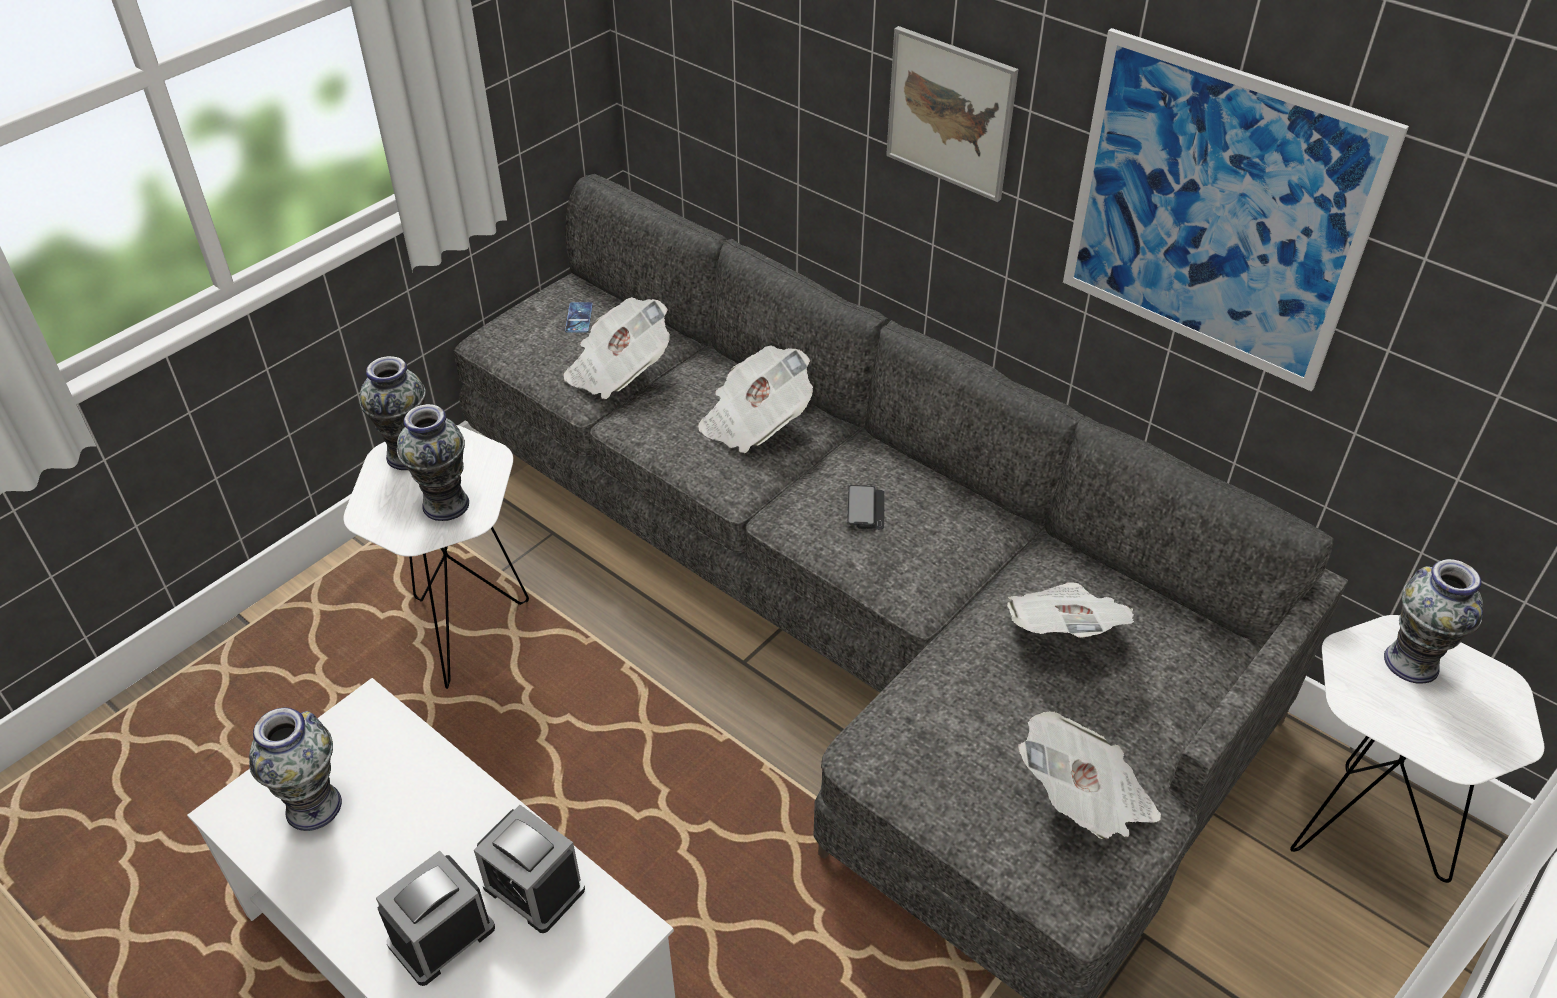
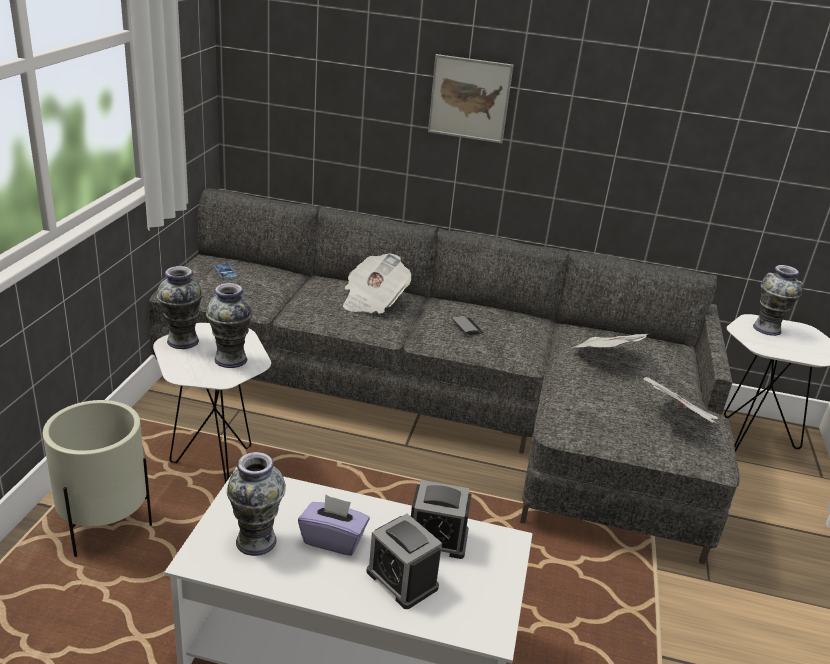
camera: 30 degrees left, 15 degrees down
alarm clock [376,851,495,986] -> alarm clock turned 60 degrees counterclockwise [366,514,442,609]
newspaper [564,297,670,399] -> none
picture [1063,28,1409,391] -> none
none -> beige planter [43,400,152,557]
none -> purple tissue box [298,494,370,556]

